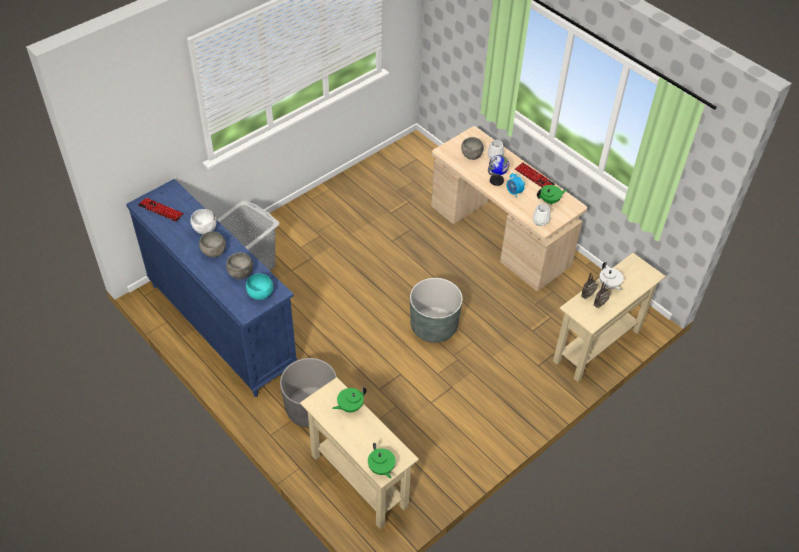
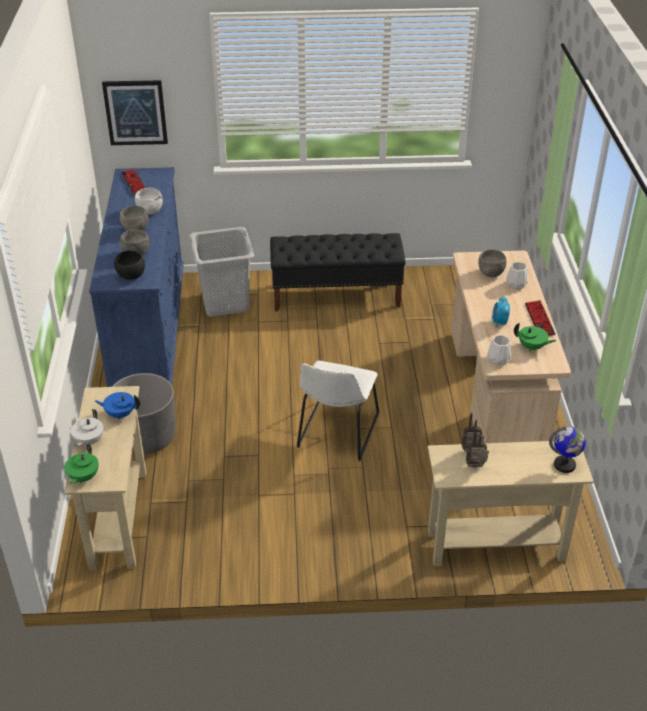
camera: 40 degrees right, 10 degrees down
turquoise bowl [246,274,273,300] -> black bowl [114,251,145,280]
green teapot [332,387,366,412] -> blue teapot [95,392,140,420]
grey planter [410,278,463,343] -> white chair [297,361,379,461]
globe [488,155,509,186] -> globe moved to [549,426,586,473]
white teapot [599,262,624,290] -> white teapot moved to [71,409,103,447]
none -> picture [102,80,168,145]
none -> black bench [270,233,406,311]

